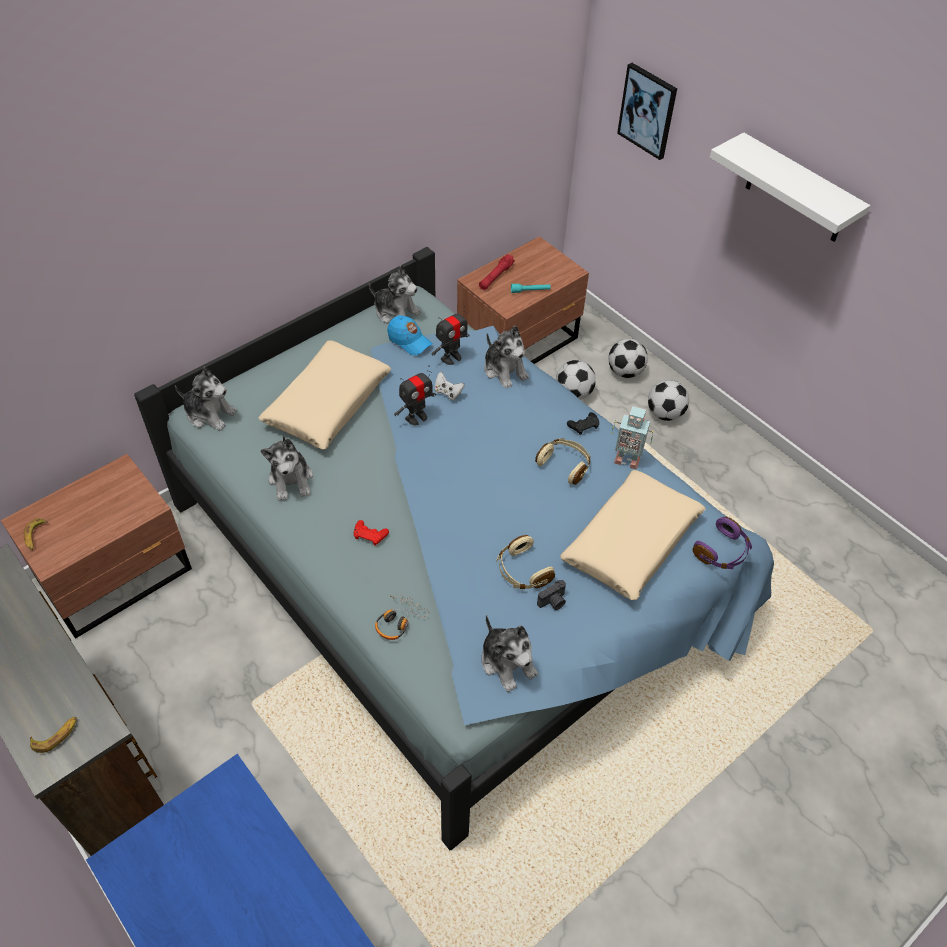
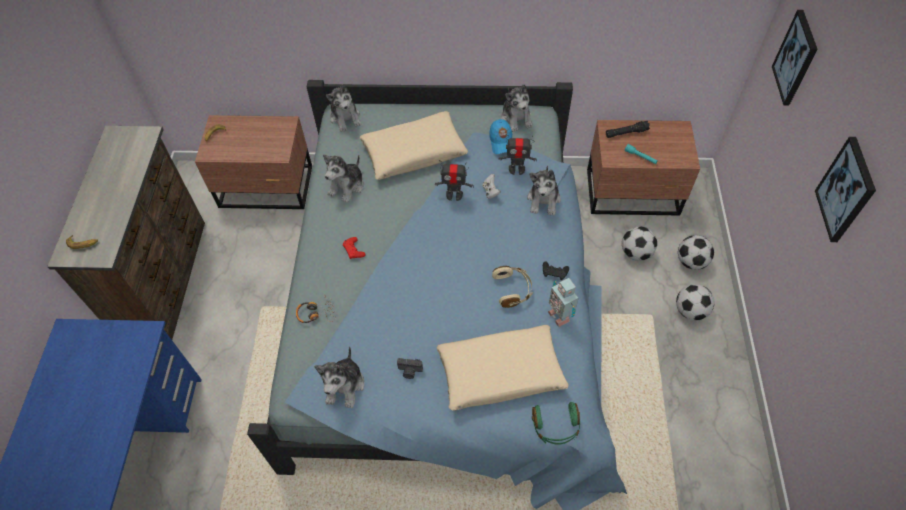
camera: 45 degrees right, 5 degrees up
red flashlight [479,254,515,290] -> black flashlight [606,121,650,138]
beige headphones [496,535,555,589] -> none
purple headphones [693,516,752,569] -> green headphones [532,402,580,445]
white shelf [710,132,870,242] -> picture [815,137,876,242]

